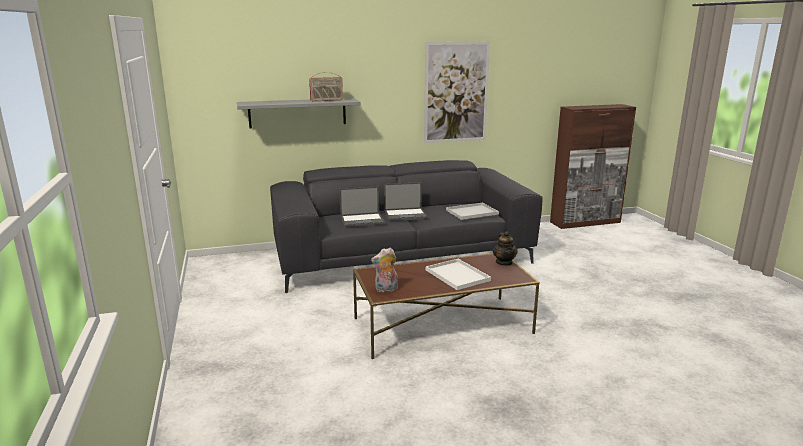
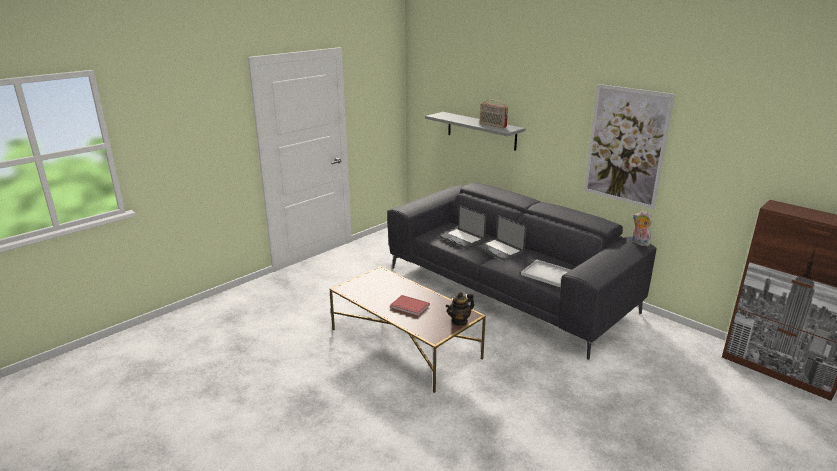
camera: 60 degrees right, 5 degrees up
plush toy [371,248,398,293] -> plush toy moved to [632,210,652,246]
white tray [426,259,491,290] -> red book [390,295,430,316]

